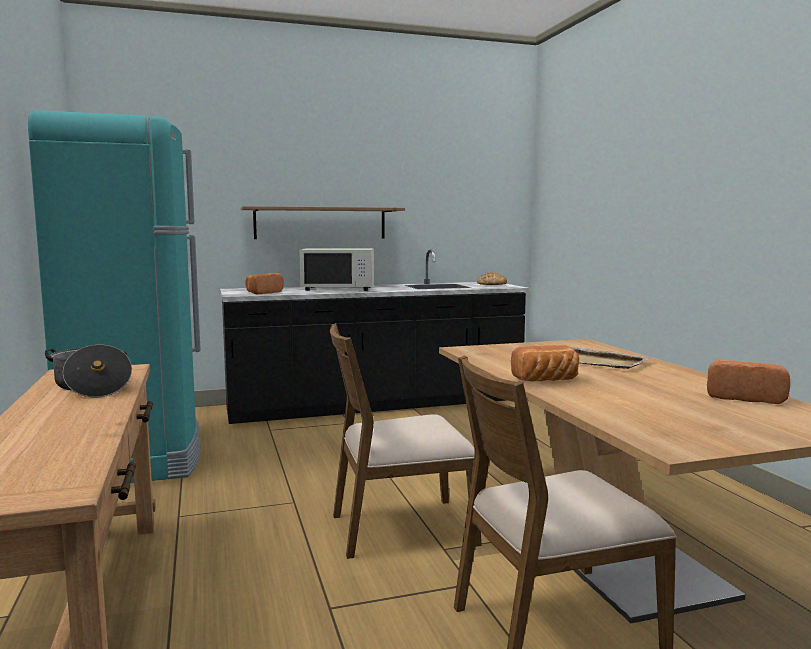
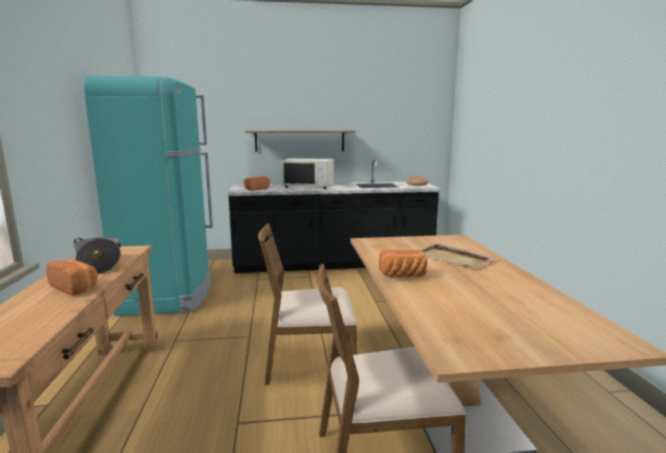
camera: 10 degrees right, 5 degrees up
bread [707,360,790,404] -> bread moved to [46,259,98,295]

